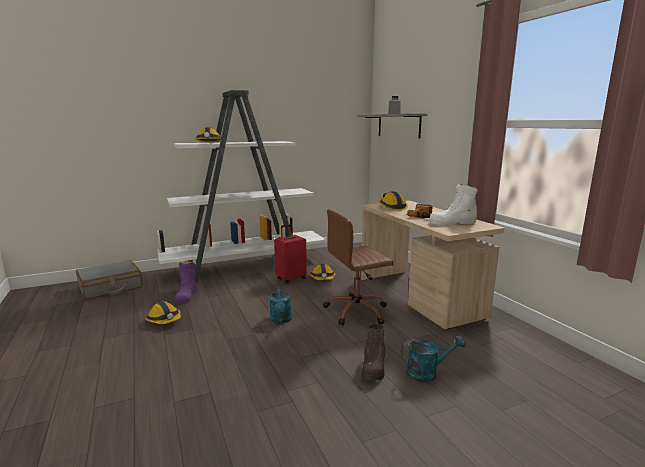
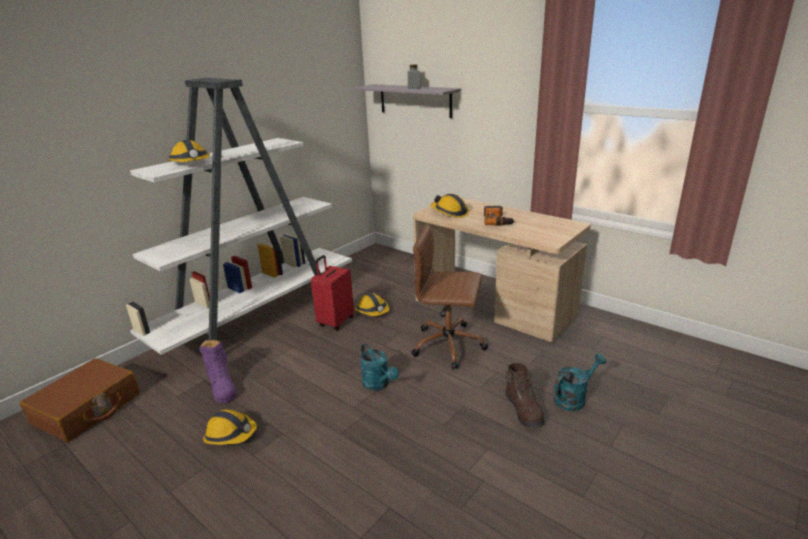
camera: 25 degrees left, 10 degrees up
grey suitcase [76,260,143,299] -> brown suitcase [19,358,140,442]
brown office chair [323,209,394,326] -> brown office chair turned 60 degrees clockwise [411,224,488,370]
white boot [430,184,478,225] -> none

